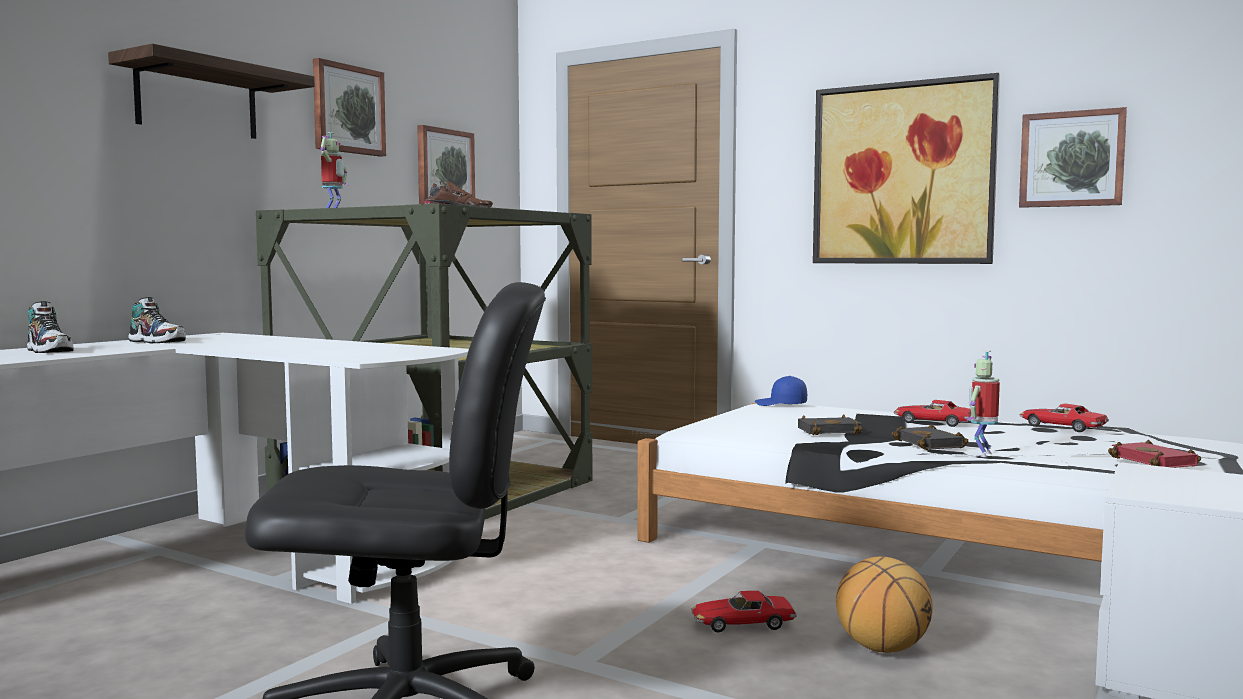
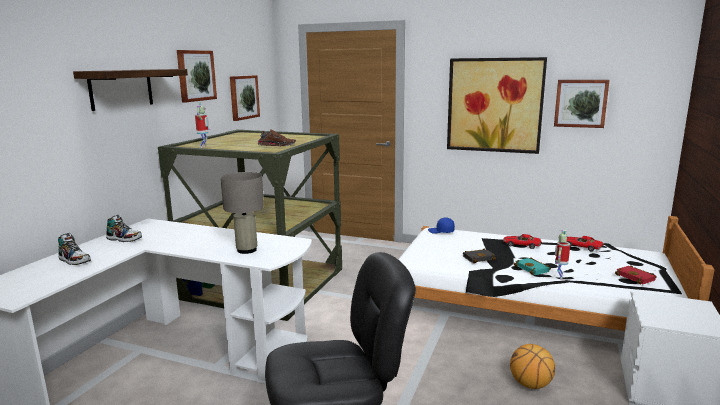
camera: 10 degrees left, 10 degrees up
toy car [691,591,797,633] -> none
black book [892,424,968,450] -> turquoise book [514,257,551,275]
none -> grey table lamp [221,172,264,254]

